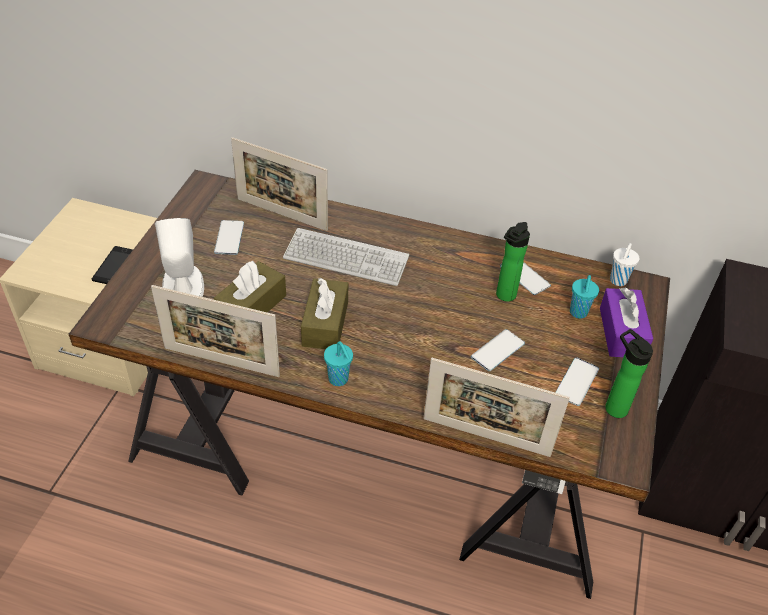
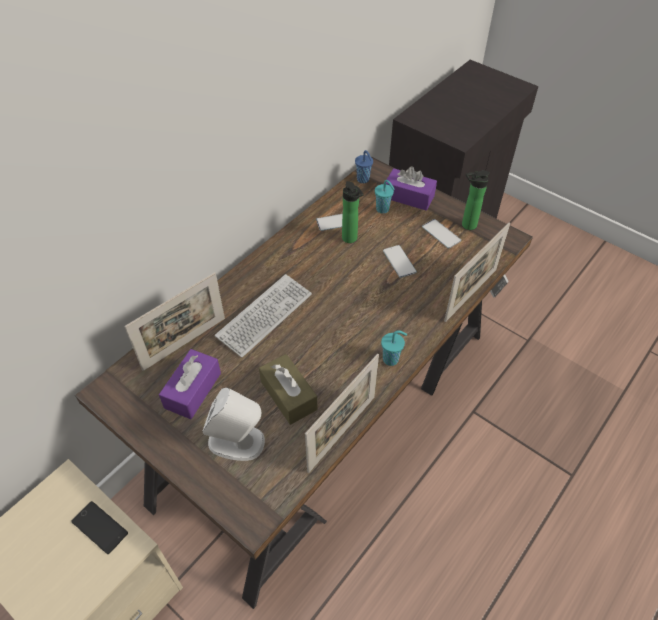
camera: 65 degrees left, 5 degrees up
phone [214,220,244,255] -> purple tissue box [159,349,221,419]
brown tissue box [301,278,348,349] -> none
white cup [610,243,639,286] -> blue cup [355,150,373,183]

